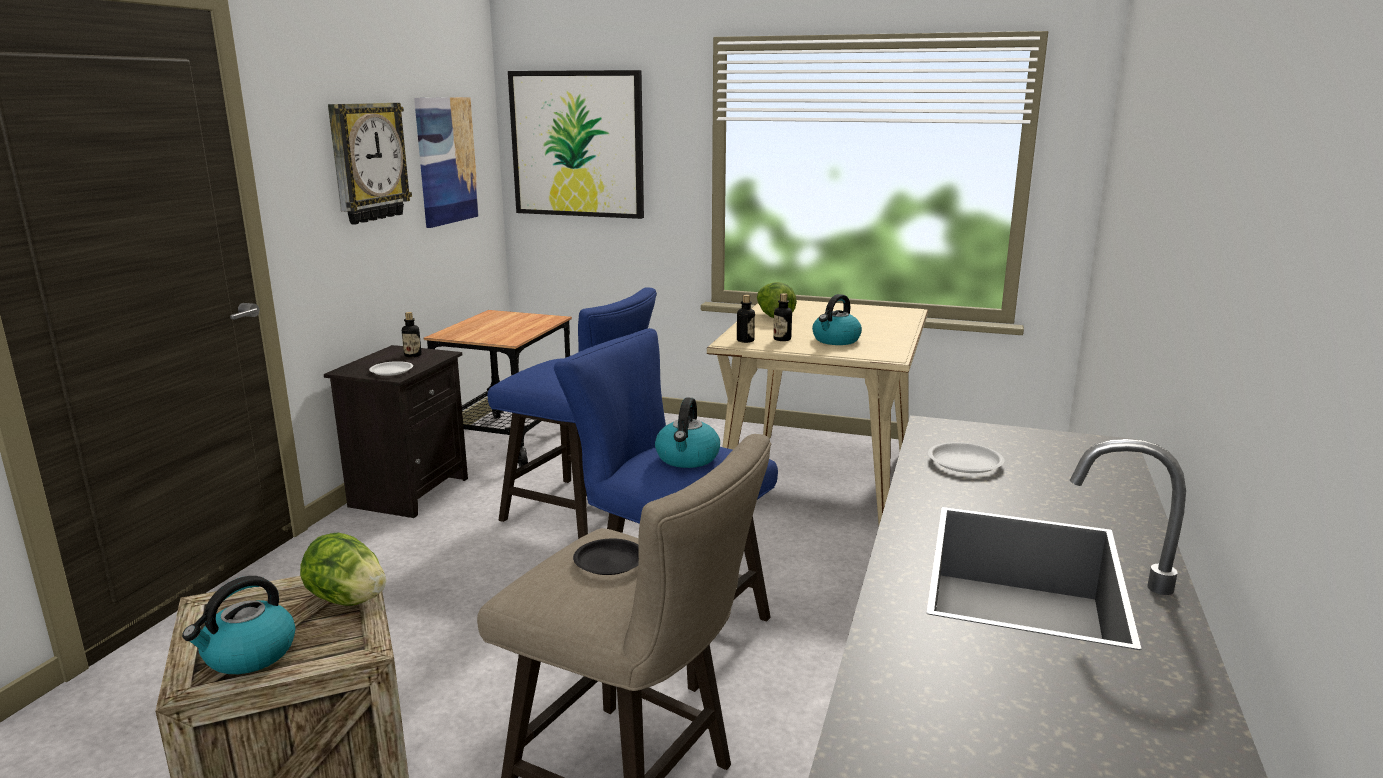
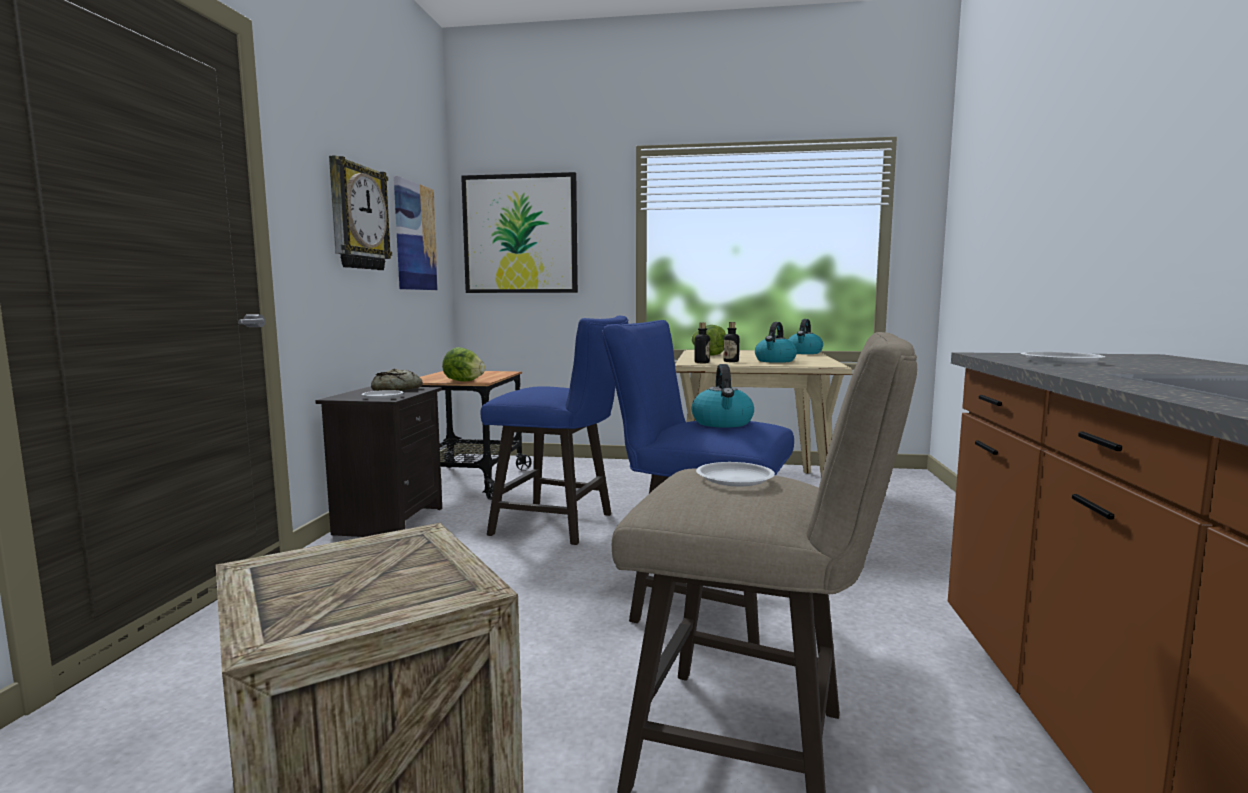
camera: 10 degrees left, 10 degrees down
kettle [182,576,295,674] -> kettle moved to [788,319,823,354]
lettuce [300,532,386,606] -> lettuce moved to [442,347,486,381]
bottle [402,312,422,357] -> bread [371,369,423,391]
black plate [573,539,639,575] -> white plate [696,462,775,486]

